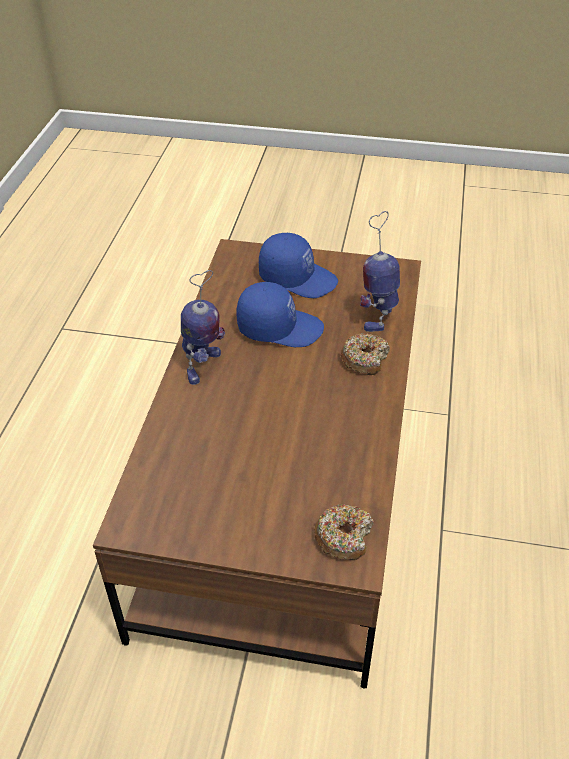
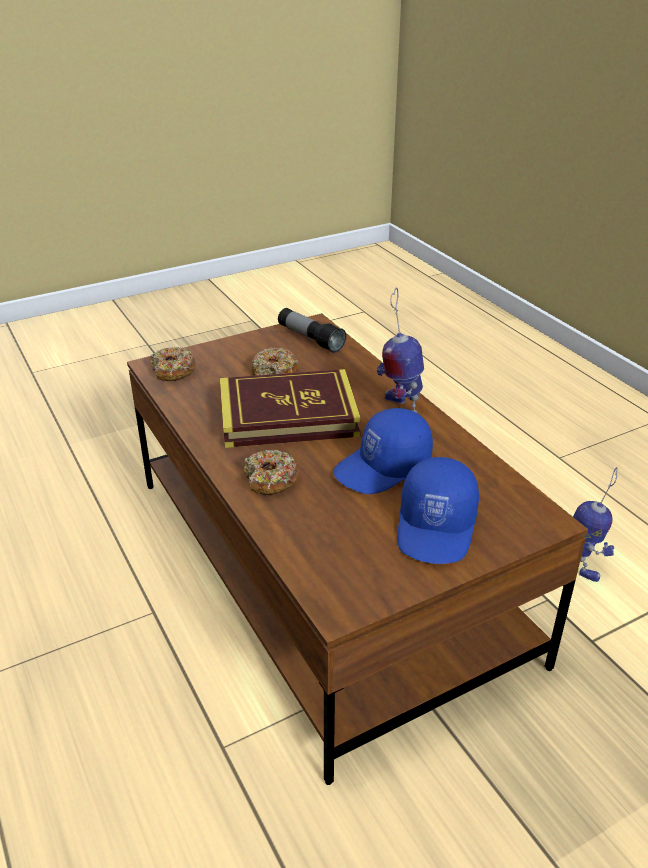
camera: 140 degrees right, 10 degrees down
blue cap [259,233,338,298] -> blue cap turned 60 degrees counterclockwise [397,457,479,564]
toy robot [360,211,400,332] -> toy robot moved to [573,467,617,582]
none -> book [220,369,361,448]
none -> donut [251,348,298,376]
none -> flashlight [278,308,346,353]

